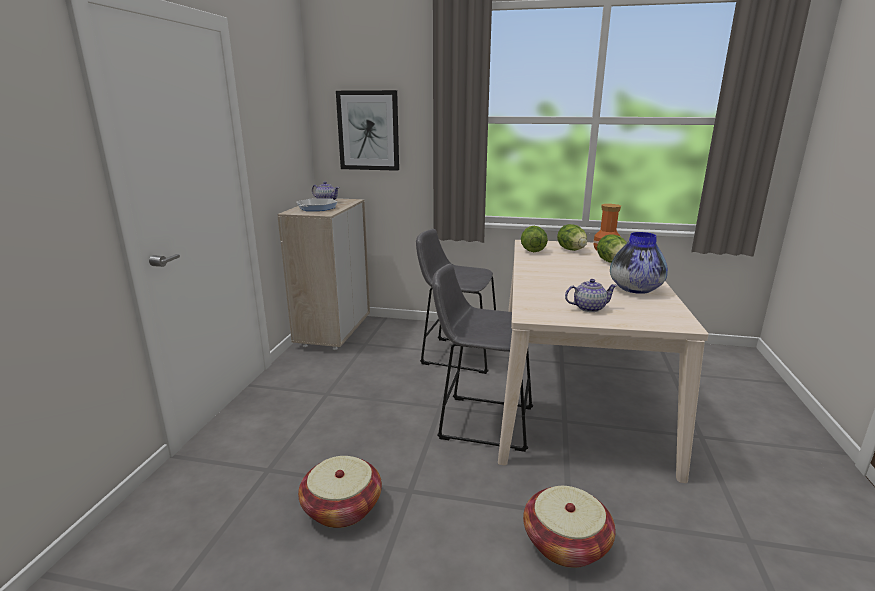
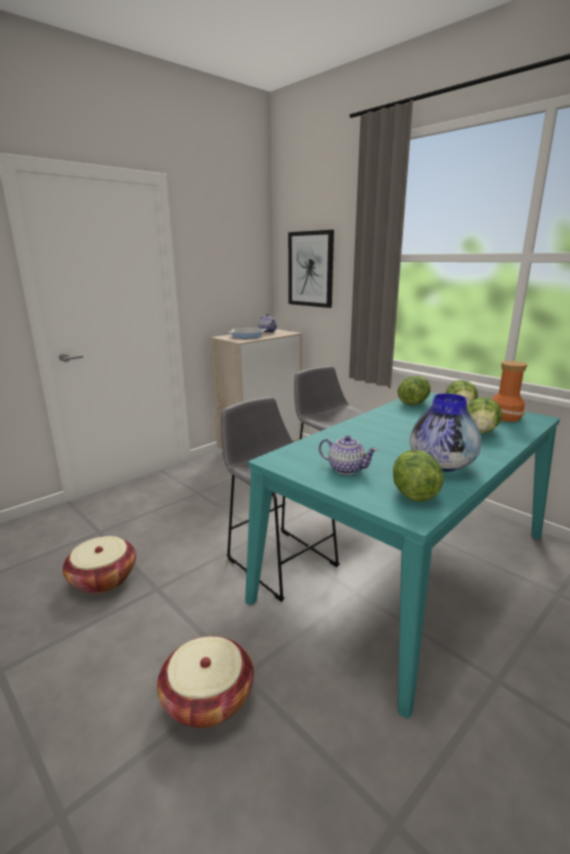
camera: 35 degrees right, 0 degrees up
beige dining table [498,240,709,483] -> turquoise dining table [245,392,560,718]
none -> lettuce [393,449,444,502]

